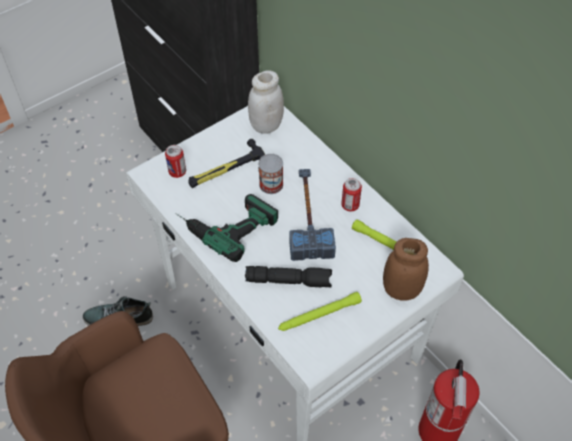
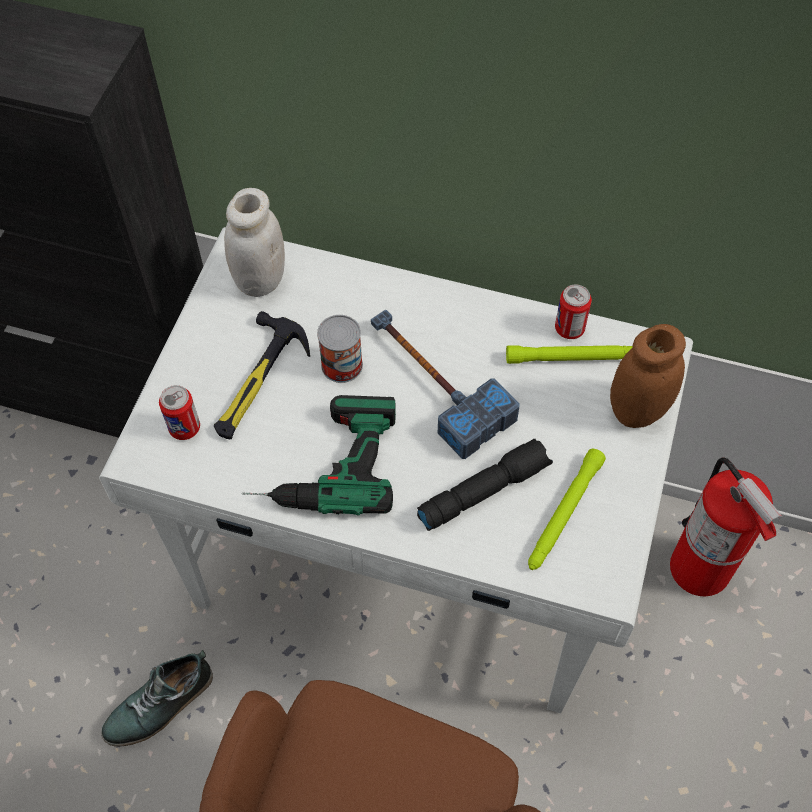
camera: 35 degrees left, 5 degrees up
can [341,178,362,212] -> can moved to [555,284,592,339]

